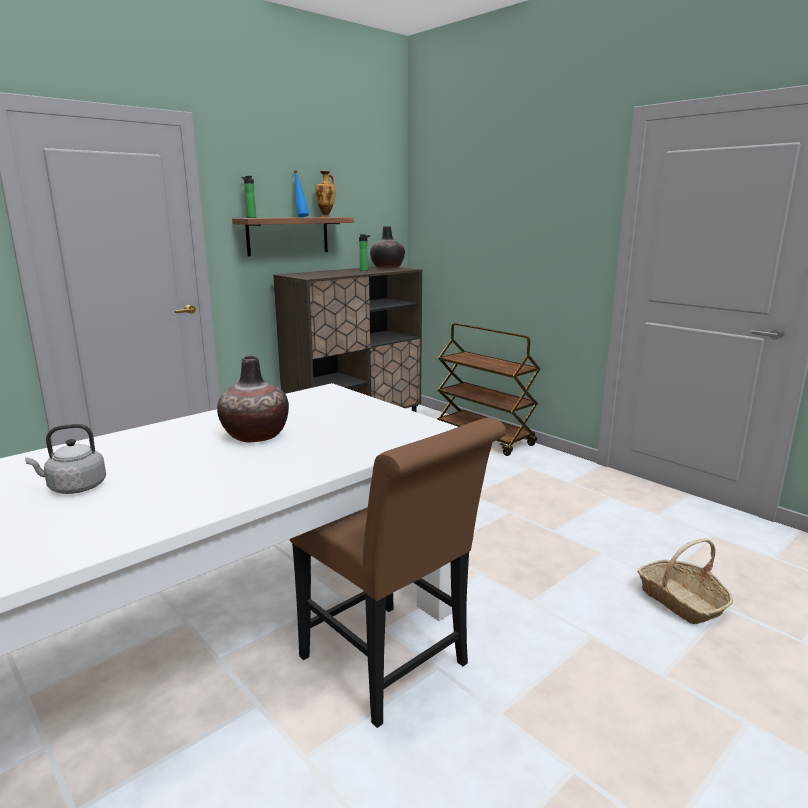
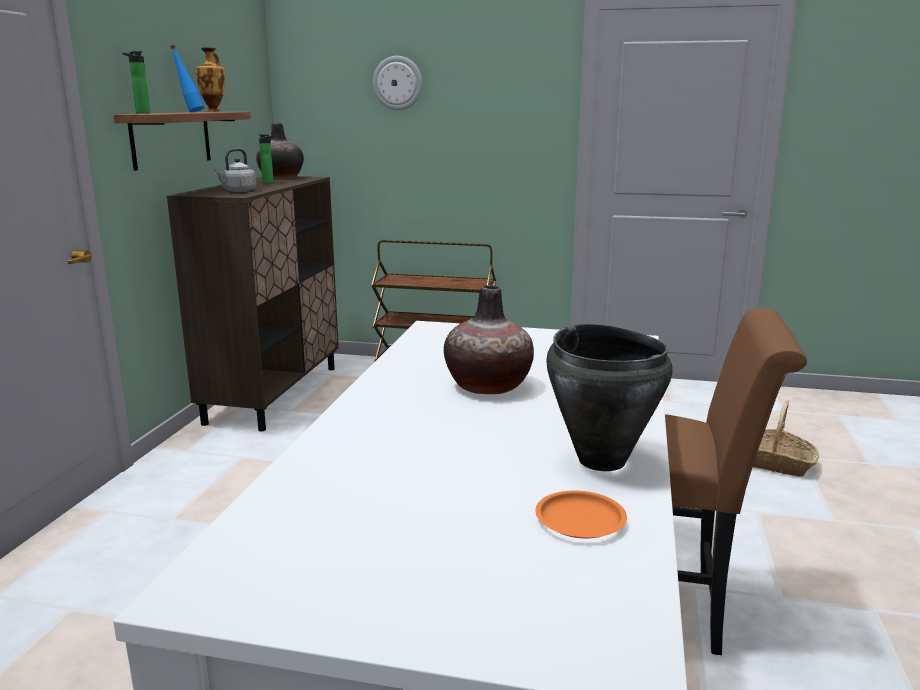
camera: 35 degrees left, 0 degrees up
grey kettle [25,424,106,494] -> grey kettle moved to [214,149,257,192]
none -> wall clock [373,56,423,111]
none -> orange plate [535,491,627,539]
none -> black cooking pot [546,324,673,471]

